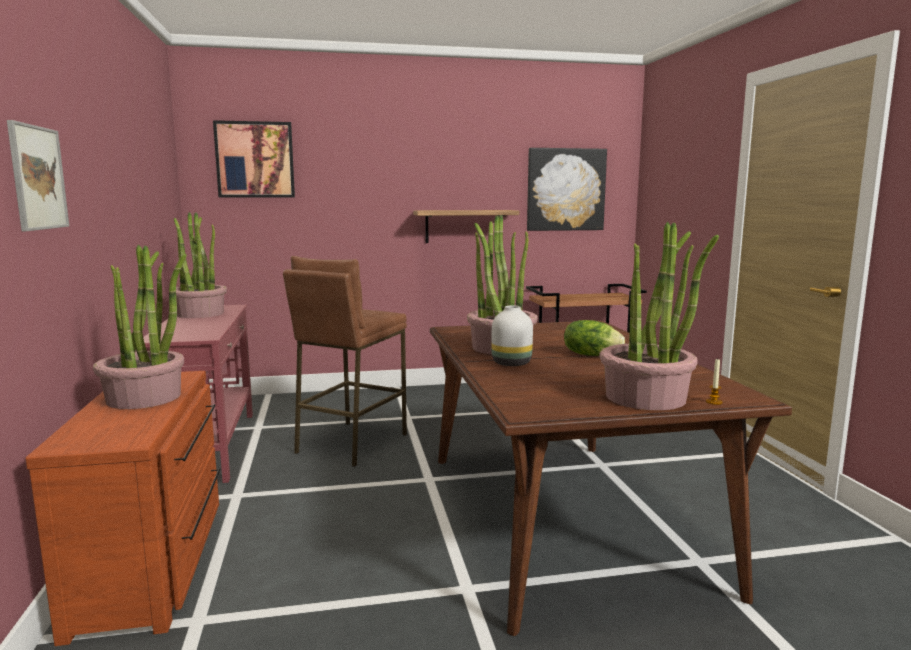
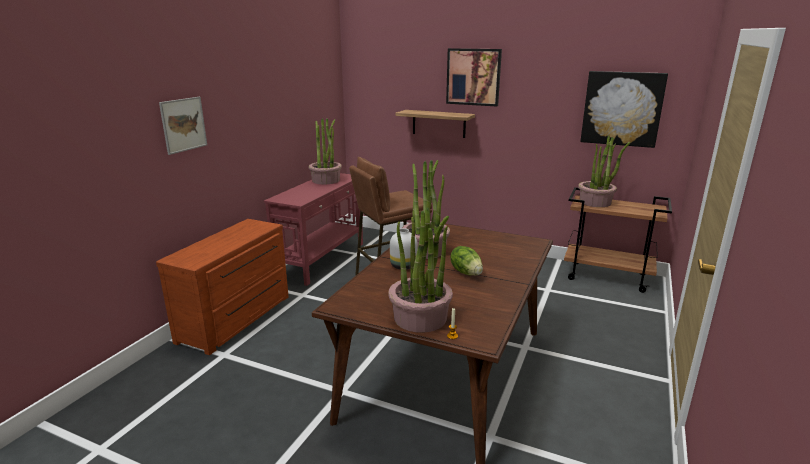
camera: 35 degrees right, 10 degrees up
potted plant [93,245,187,409] -> potted plant moved to [578,136,631,207]
picture [213,120,295,198] -> picture moved to [446,48,502,107]
shelf [413,210,519,243] -> shelf moved to [396,110,475,138]

